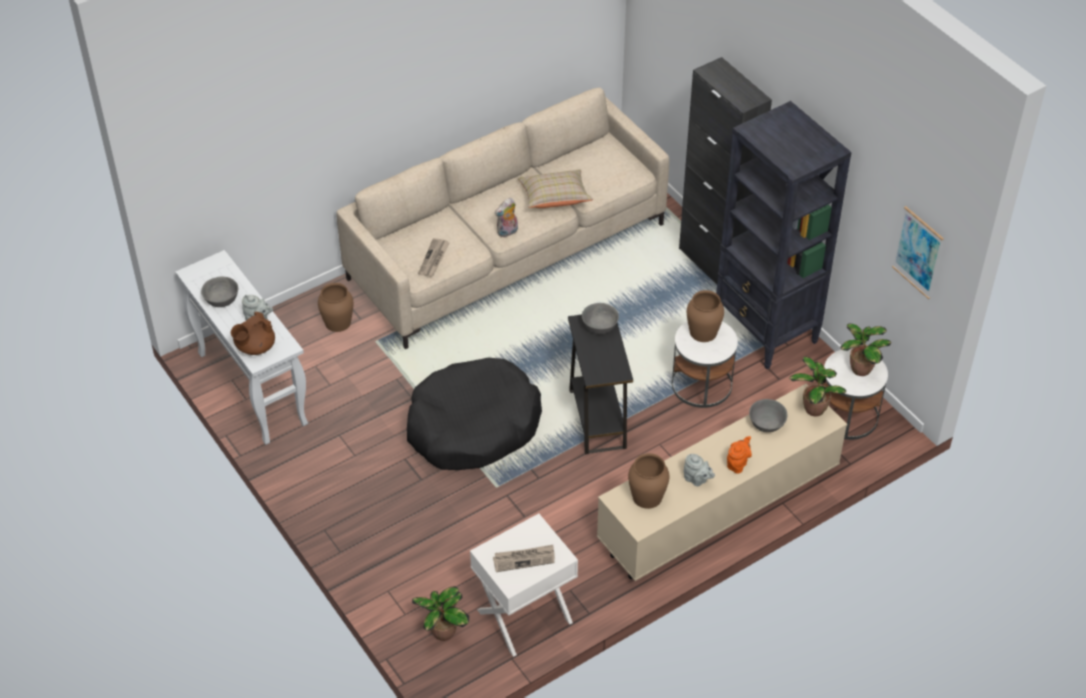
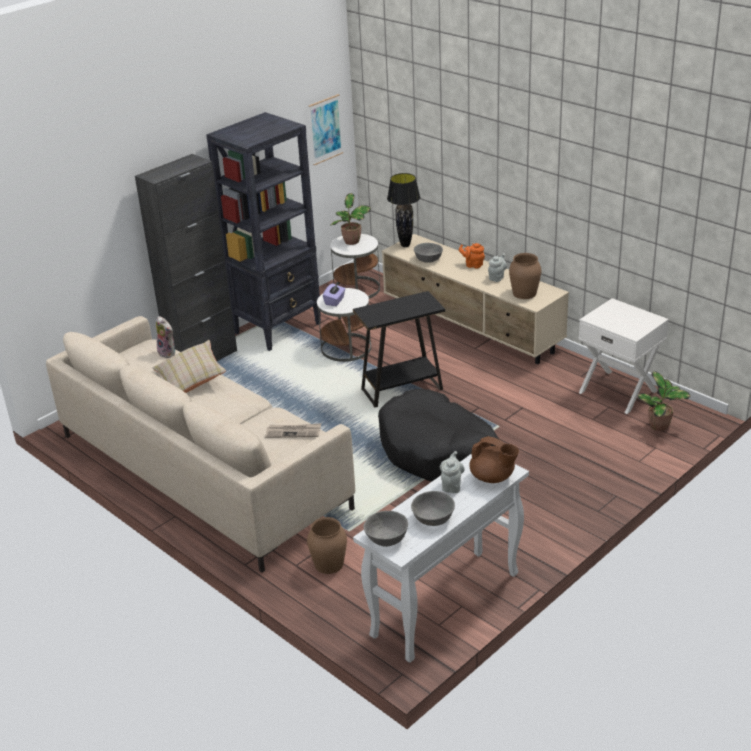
camera: 100 degrees left, 15 degrees down
newspaper [493,545,555,572] -> none
plush toy [495,198,518,237] -> plush toy moved to [156,316,175,358]
grey bowl [582,303,619,334] -> grey bowl moved to [363,511,408,547]
brown vase [687,290,724,342] -> purple tissue box [323,283,345,306]
potted plant [789,357,846,416] -> black table lamp [387,173,420,247]

